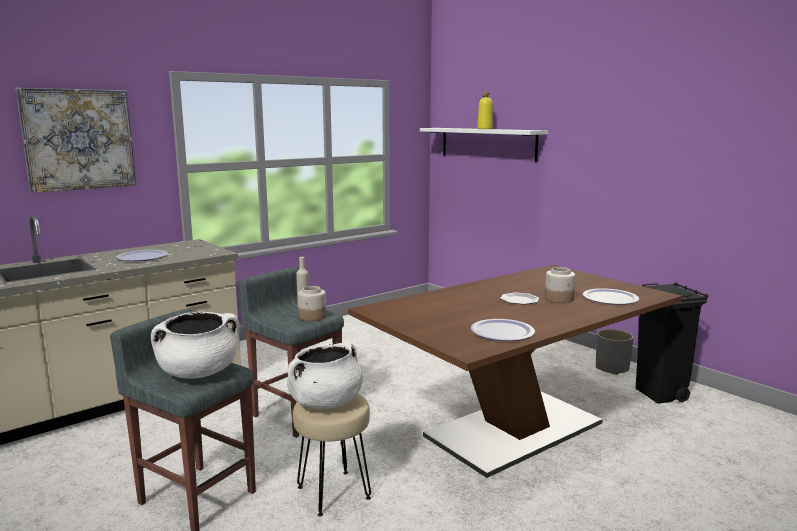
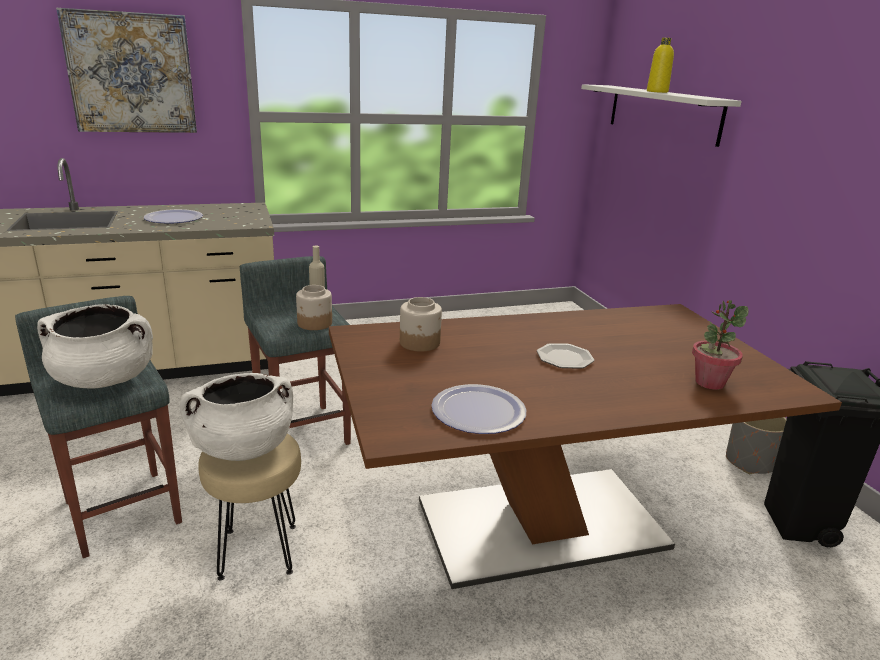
camera: 20 degrees right, 10 degrees up
jar [545,267,575,303] -> jar moved to [400,297,442,352]
plate [583,288,639,305] -> potted plant [692,300,748,390]

